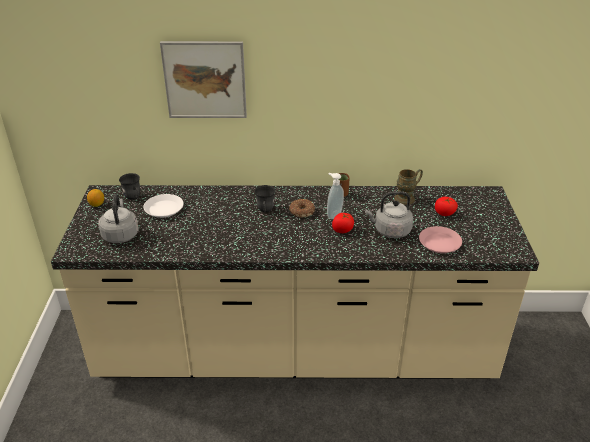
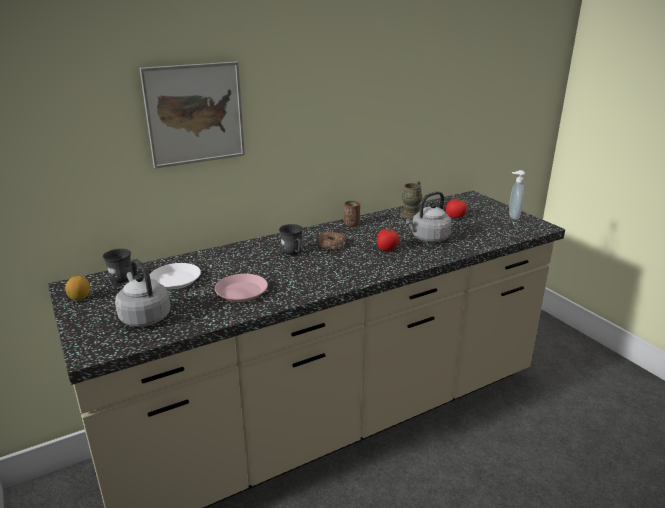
camera: 30 degrees left, 10 degrees down
soap dispenser [327,173,344,219] -> soap dispenser moved to [509,170,525,220]
pink plate [419,226,462,253] -> pink plate moved to [215,274,268,302]

